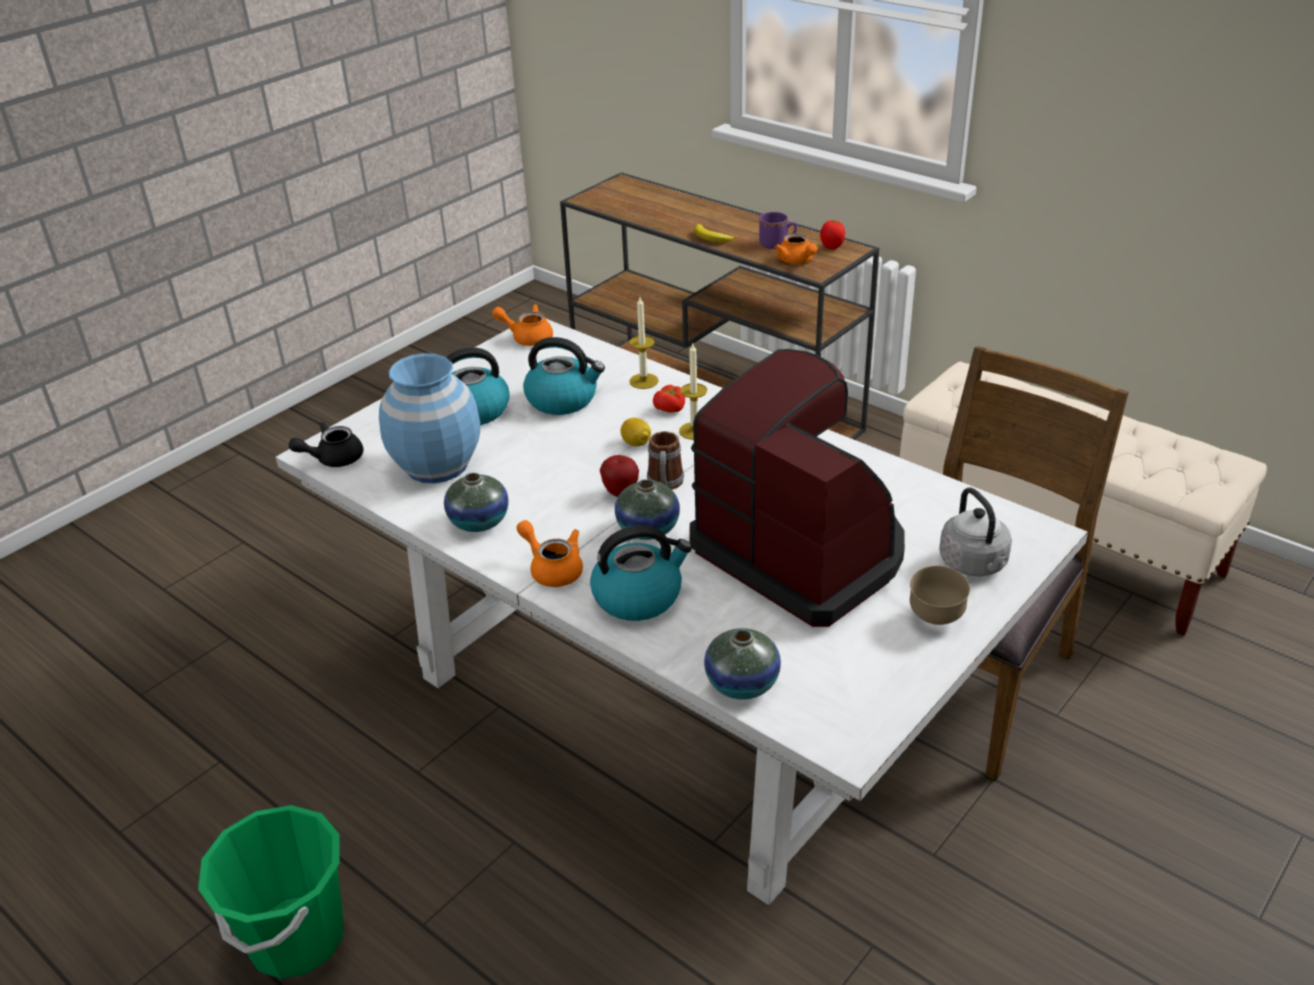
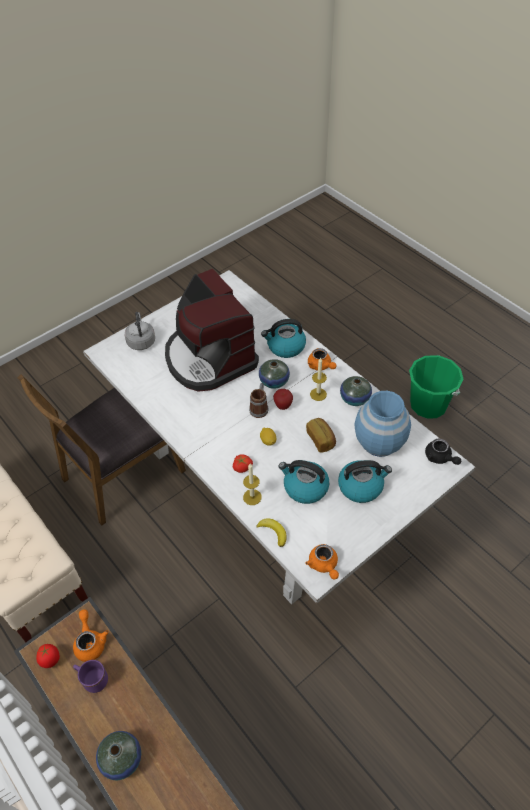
camera: 170 degrees left, 15 degrees up
black teapot [289,421,363,467] -> black teapot turned 75 degrees clockwise [425,439,461,465]
orange teapot [492,304,553,346] -> orange teapot turned 45 degrees clockwise [305,544,339,579]
candle [679,342,707,440] -> candle moved to [310,358,327,401]
banana [694,224,735,242] -> banana moved to [257,518,286,547]
vase [704,628,781,700] -> vase moved to [96,731,141,780]
brown bowl [910,566,970,625] -> none
none -> bread [306,418,336,453]

